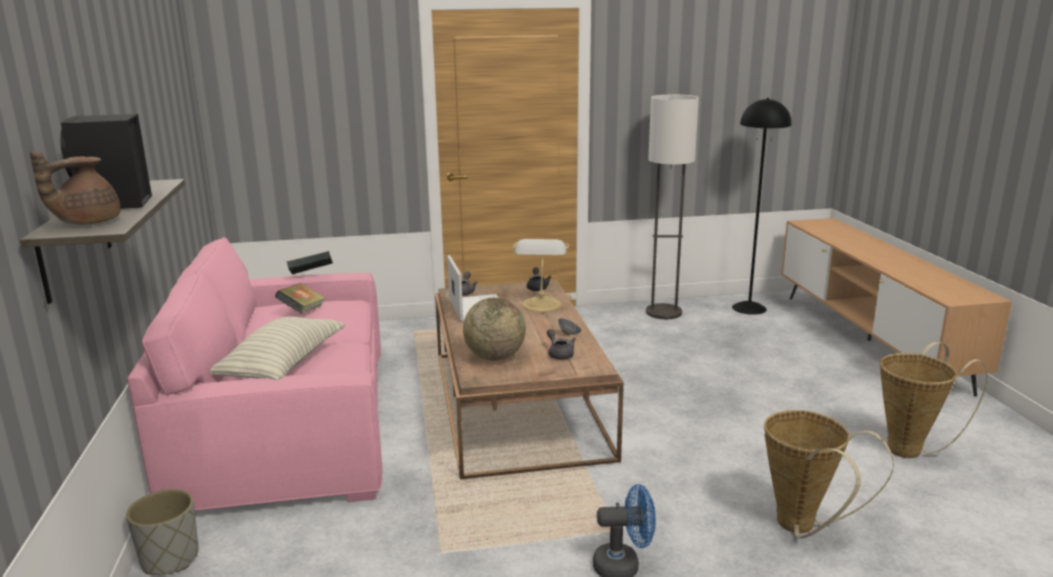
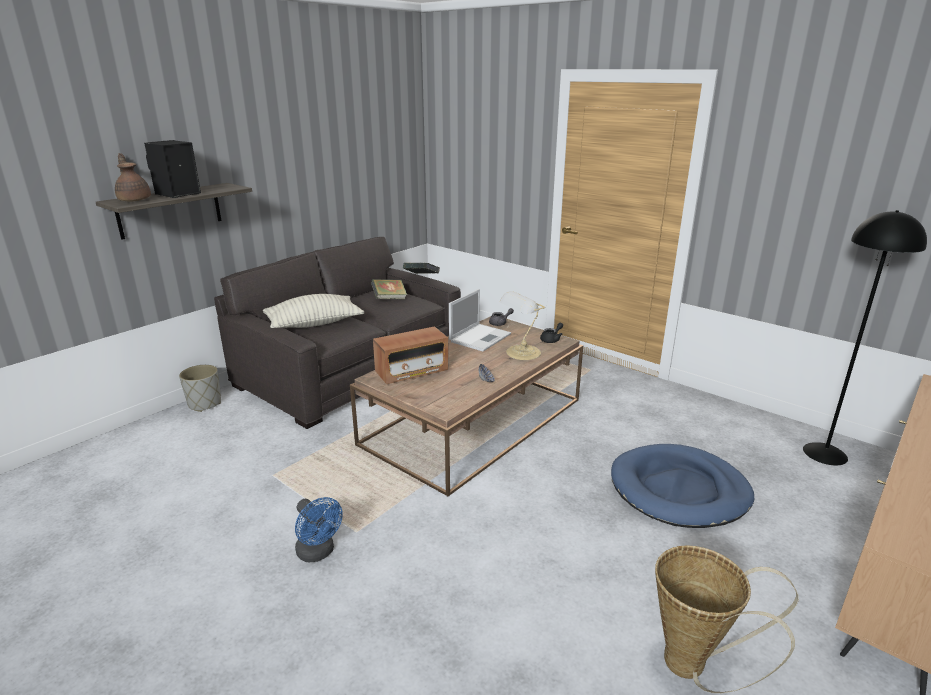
camera: 50 degrees right, 5 degrees up
brown teapot [30,151,120,225] -> brown teapot turned 60 degrees clockwise [115,153,151,201]
pink sofa [127,237,383,511] -> grey sofa [214,237,461,429]
globe [463,297,526,361] -> radio [373,326,448,384]
grey teapot [547,329,576,360] -> none
floor lamp [646,95,699,319] -> none
basket [764,410,894,538] -> none
none -> blue dog bed [611,444,754,528]

